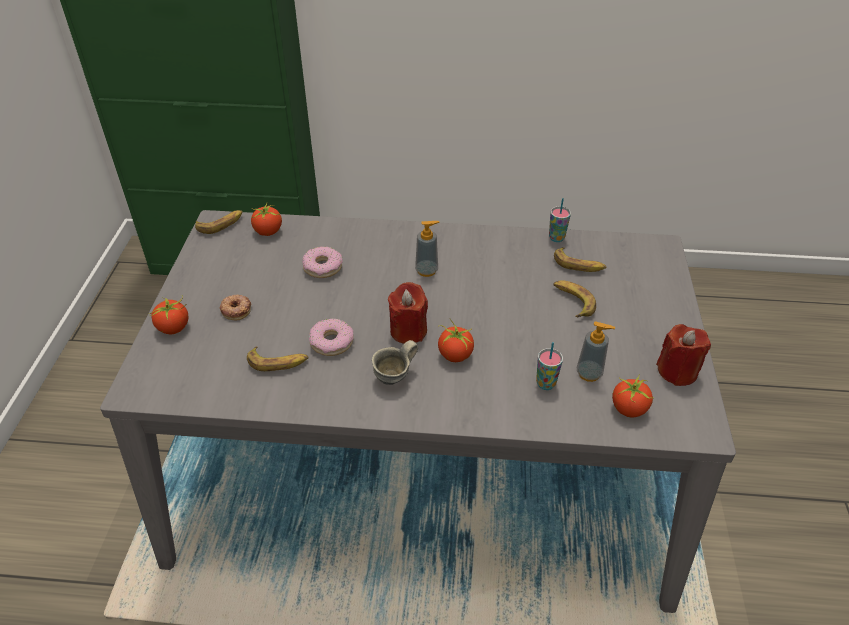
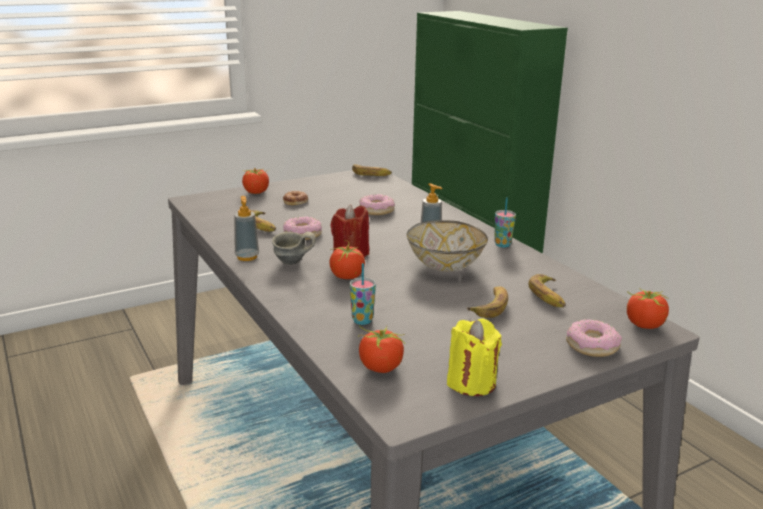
camera: 55 degrees right, 20 degrees down
tomato [251,204,282,236] -> tomato moved to [627,288,669,329]
cup [549,198,571,242] -> cup moved to [494,197,516,248]
soap dispenser [577,321,615,382] -> soap dispenser moved to [234,196,259,261]
red candle [656,324,711,386] -> yellow candle [447,318,502,396]
none -> bowl [406,220,488,271]
none -> donut [566,319,622,357]

